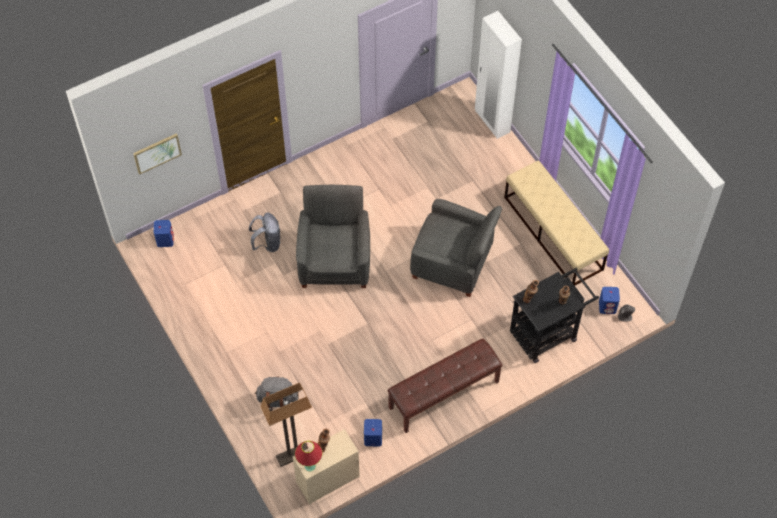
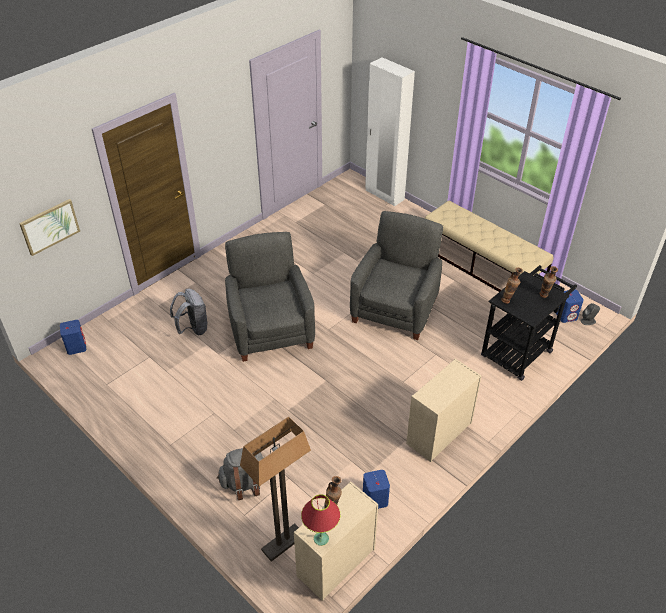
camera: 15 degrees left, 15 degrees down
brown bench [387,339,503,433] -> beige dresser [406,359,482,462]
grey armchair [410,199,502,297] -> grey armchair turned 75 degrees counterclockwise [350,211,443,340]

